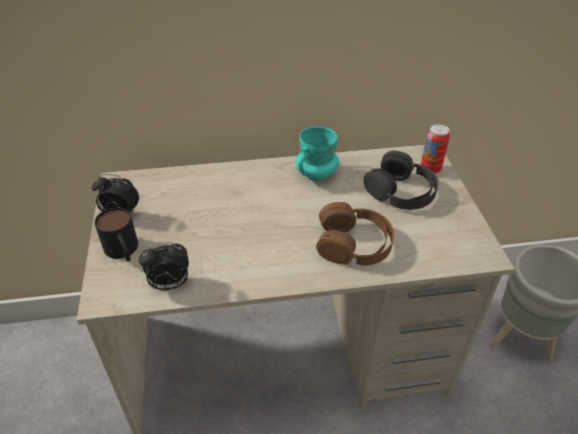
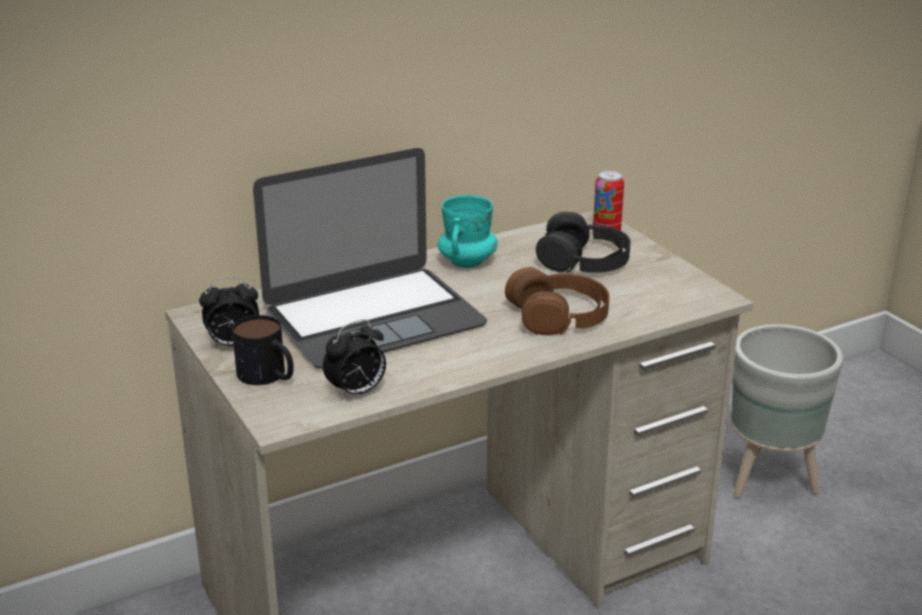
camera: 20 degrees left, 15 degrees down
none -> laptop [253,148,487,369]

